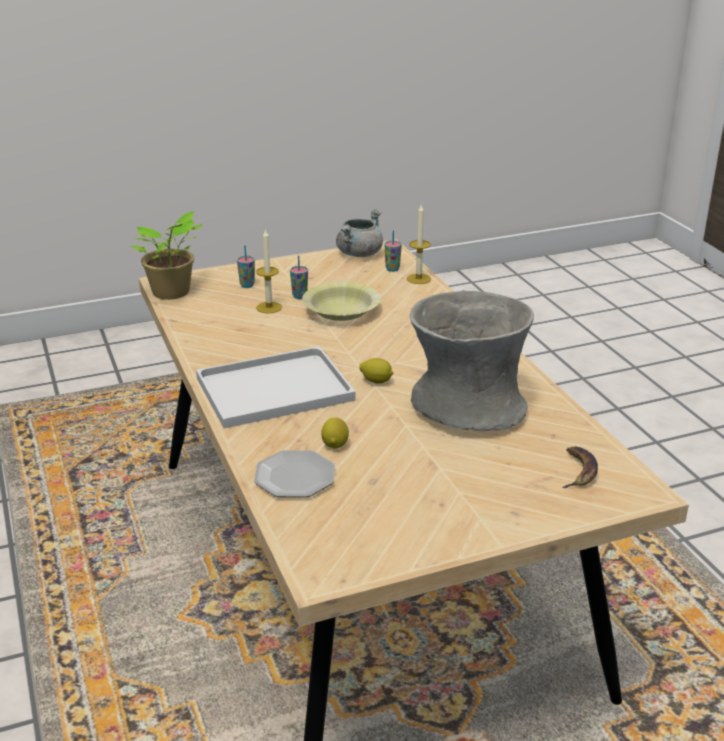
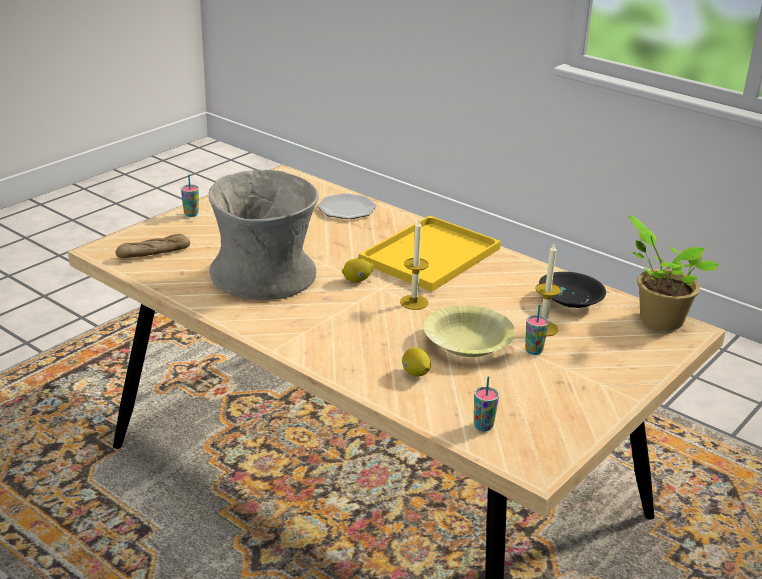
camera: 150 degrees right, 0 degrees up
white tray [196,346,356,428] -> yellow tray [359,216,501,292]
cup [237,245,255,288] -> cup moved to [181,174,199,217]
lemon [321,417,349,449] -> lemon moved to [402,348,431,376]
grey cooking pot [336,209,383,257] -> none
candle [407,205,431,284] -> candle moved to [400,219,429,310]
banana [563,447,598,488] -> bread [116,234,190,258]
none -> black bowl [539,272,606,308]

